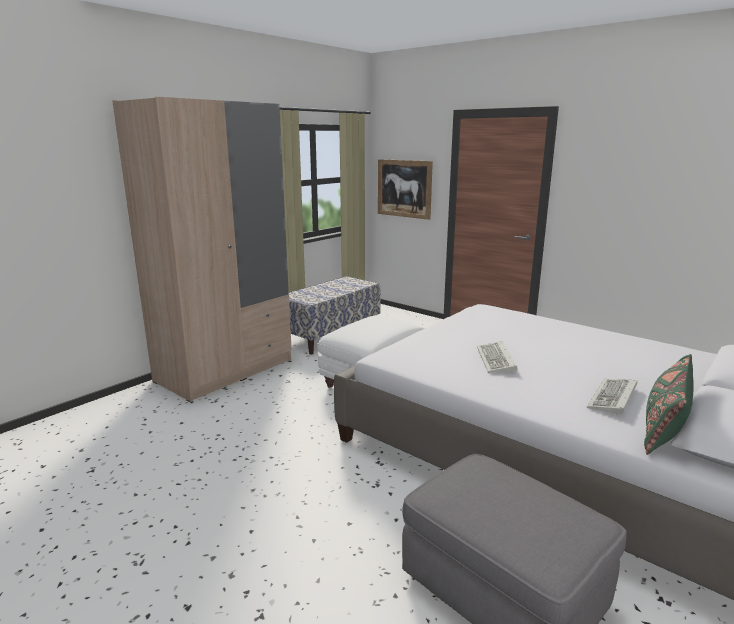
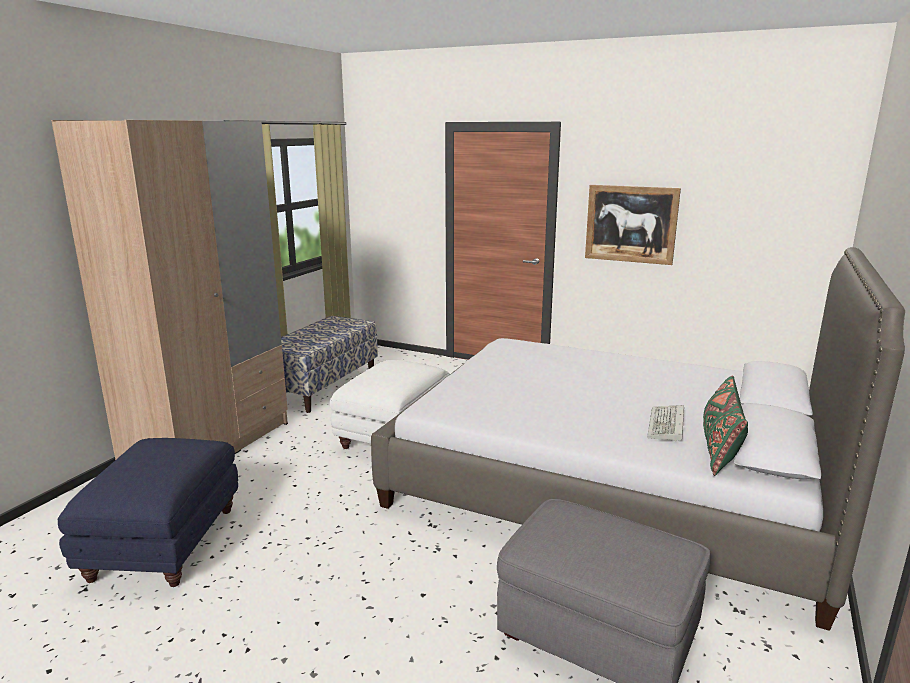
camera: 15 degrees left, 0 degrees up
picture [378,159,433,220] -> picture moved to [585,185,681,265]
keyboard [477,341,517,373] -> none
none -> blue ottoman [58,438,238,587]

